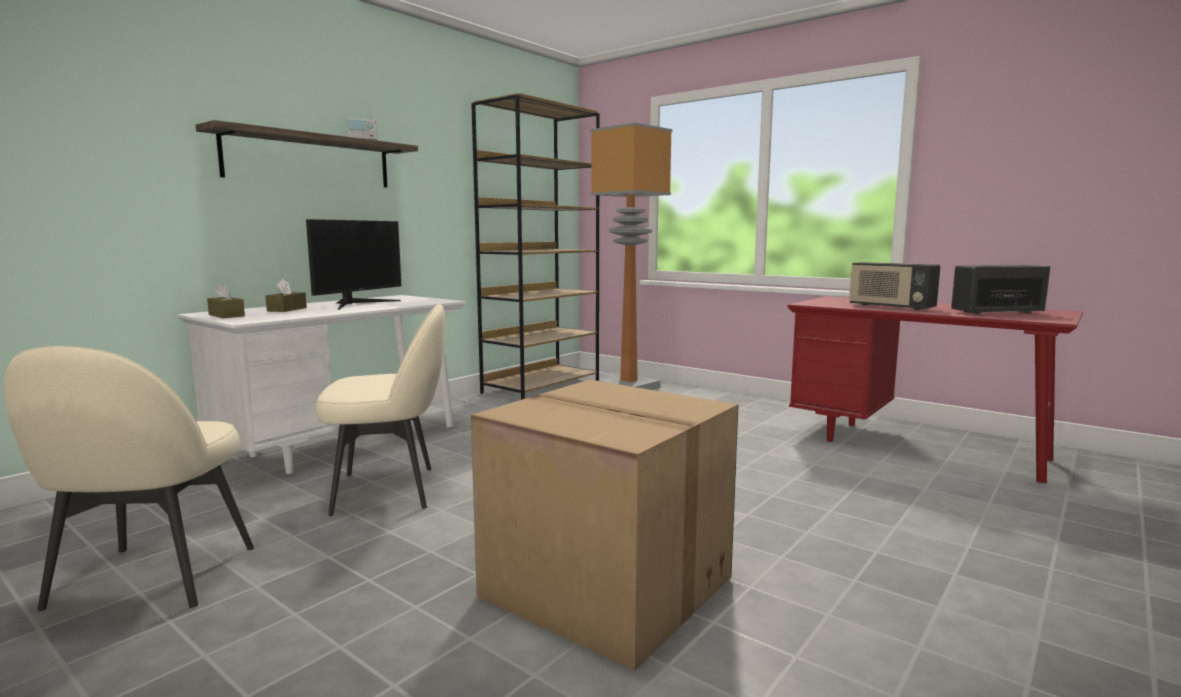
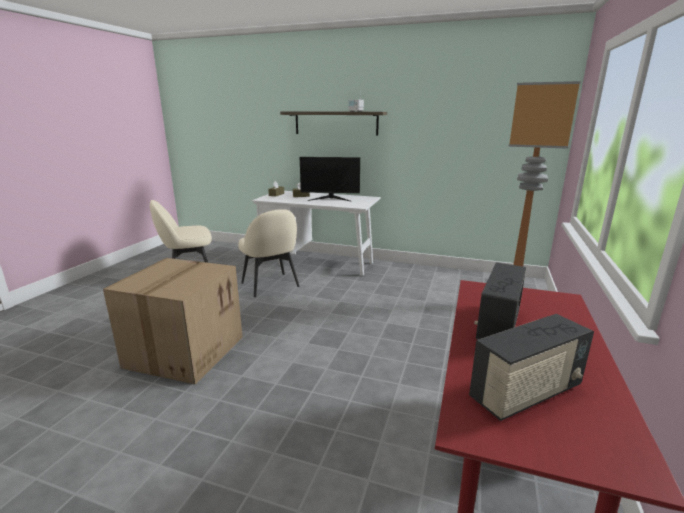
camera: 70 degrees right, 10 degrees up
brown bookcase [471,93,600,400] -> none
radio [951,265,1050,315] -> radio turned 90 degrees clockwise [469,314,594,421]

